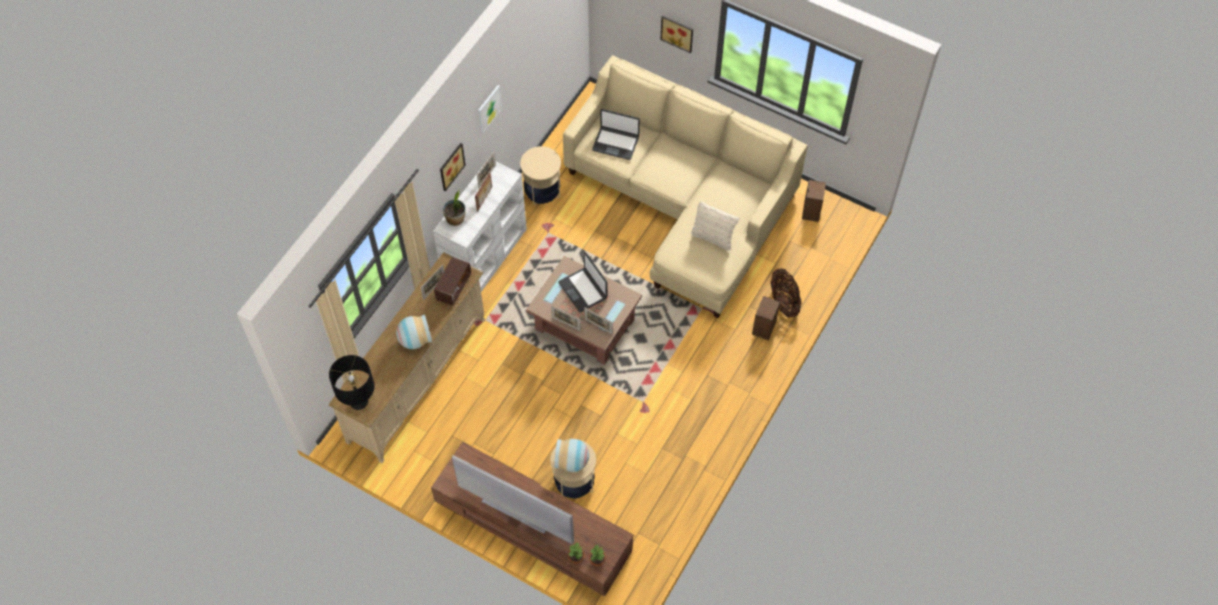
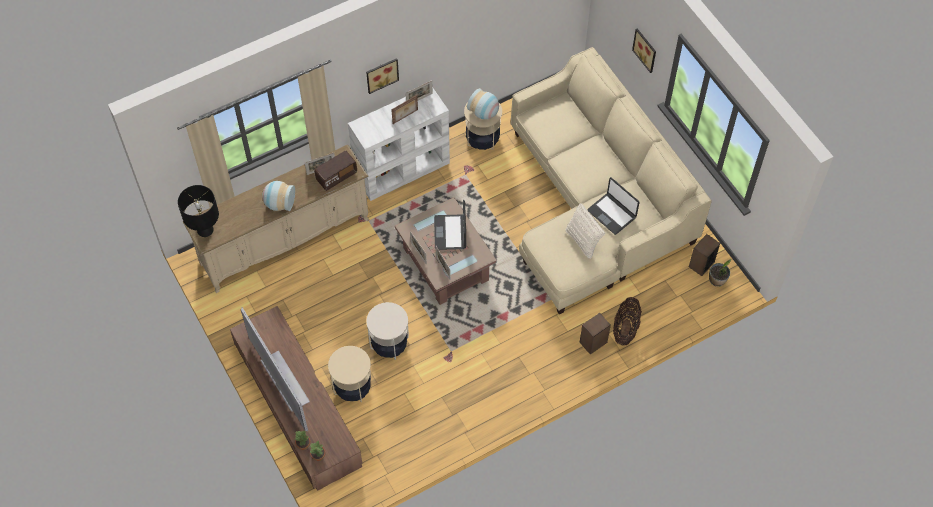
camera: 30 degrees right, 0 degrees up
potted plant [443,190,466,226] -> potted plant moved to [709,259,732,287]
picture [478,85,502,133] -> none
vase [554,439,589,472] -> vase moved to [467,88,499,120]
laptop [592,109,640,160] -> laptop moved to [588,177,640,235]
none -> beige side table [366,302,409,360]

